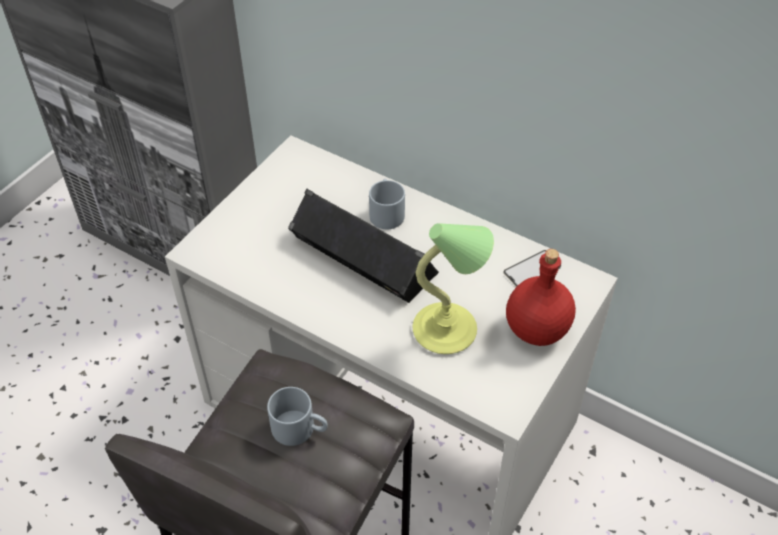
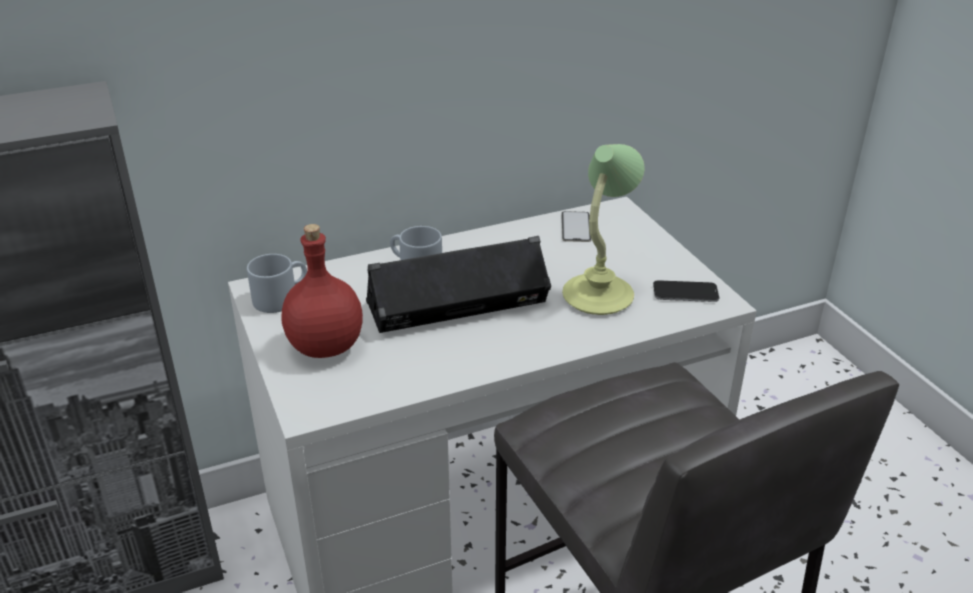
camera: 55 degrees left, 15 degrees down
grey mug [267,387,328,446] -> grey mug moved to [247,254,307,313]
red bottle [506,249,576,346] -> red bottle moved to [282,224,363,358]
none -> phone [653,280,719,302]

